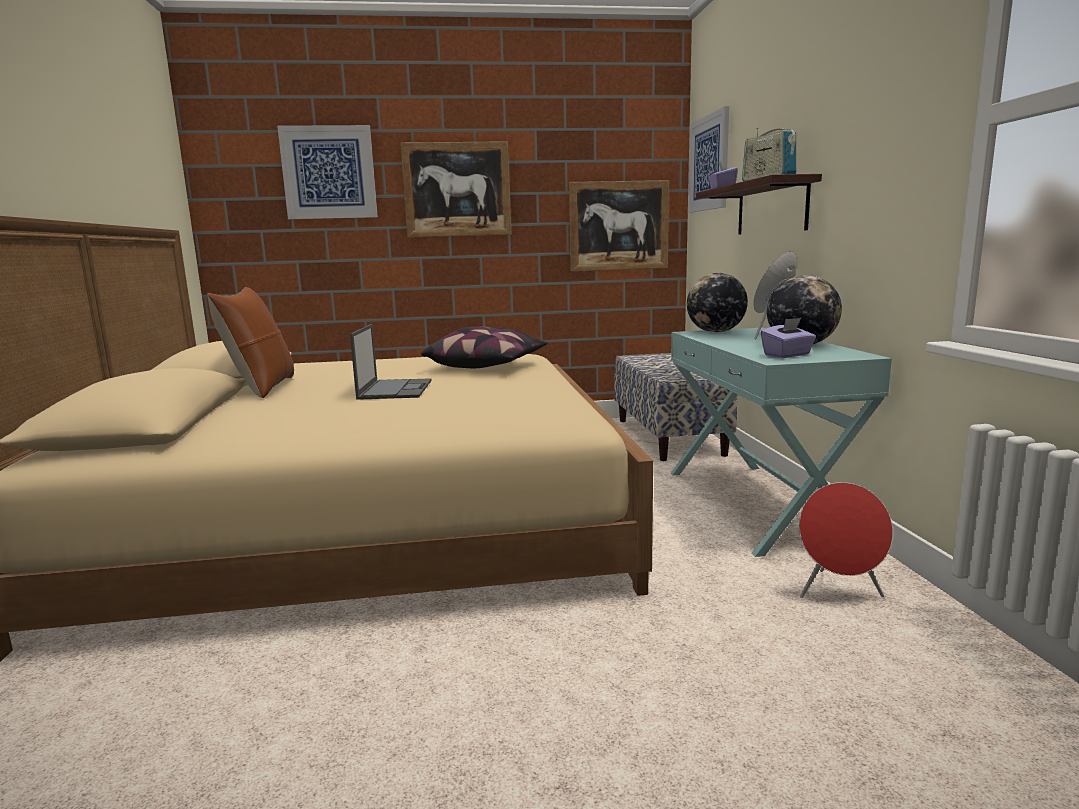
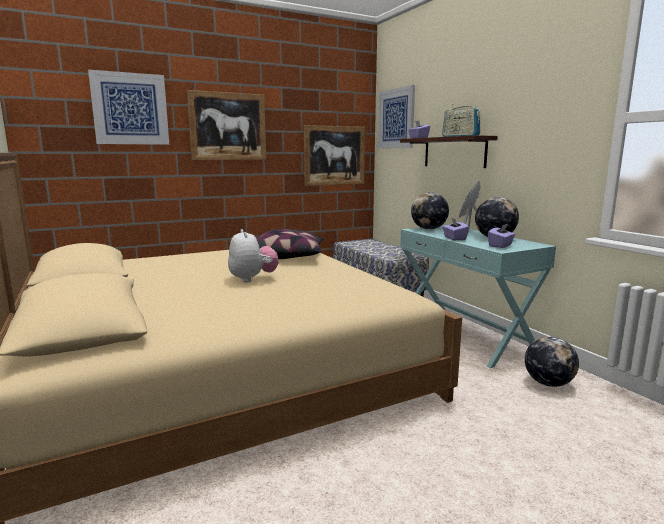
camera: 20 degrees left, 0 degrees up
brown pillow [207,287,294,398] -> none
laptop [350,324,431,400] -> plush toy [228,229,279,282]
red speaker [799,482,893,598] -> globe [525,336,579,387]
none -> purple tissue box [443,218,469,240]

